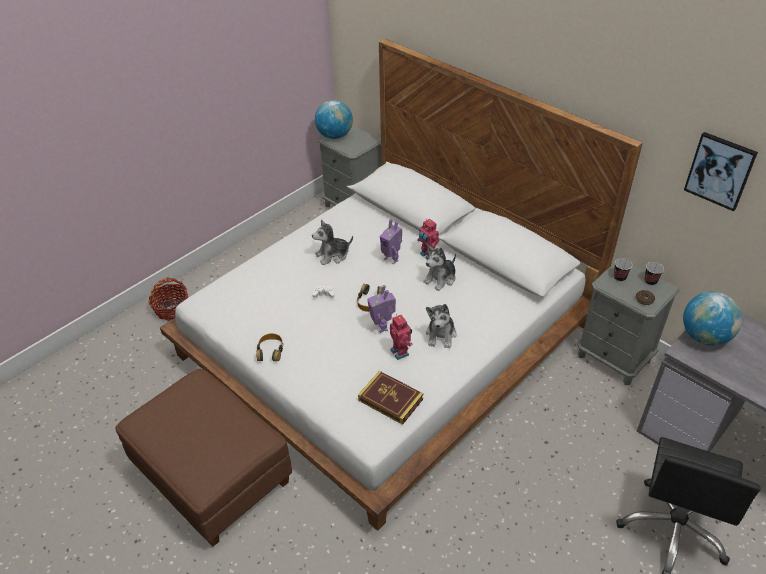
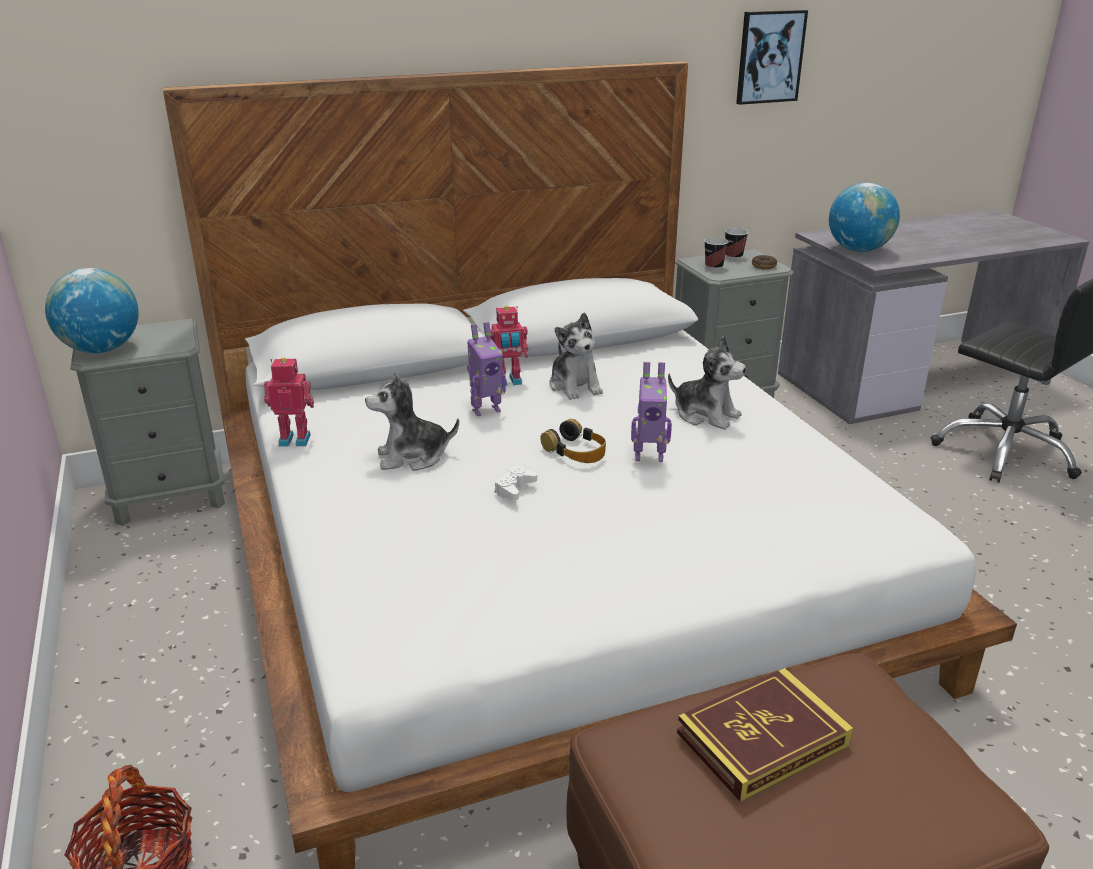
camera: 65 degrees left, 15 degrees down
headphones [256,333,283,361] -> none
plush toy [312,220,353,265] -> plush toy turned 75 degrees clockwise [365,373,459,471]
book [358,371,423,425] -> book moved to [677,668,853,802]
toy robot [390,314,412,360] -> toy robot moved to [264,357,314,447]

